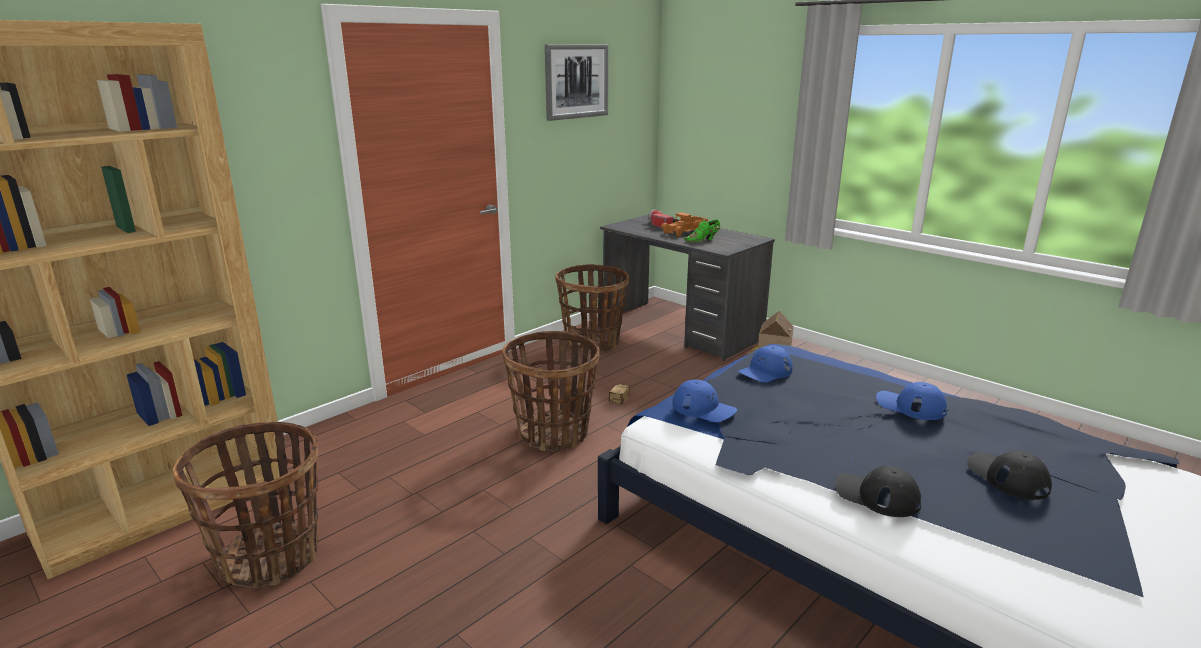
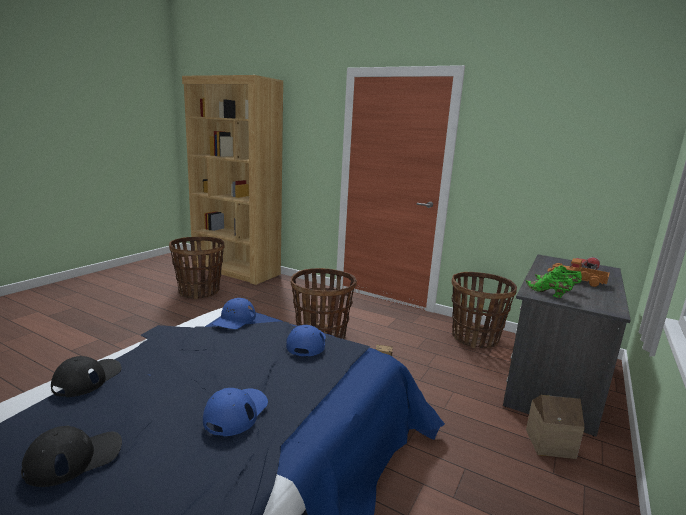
camera: 75 degrees right, 5 degrees down
picture [545,44,609,121] -> none
blue cap [738,345,793,383] -> blue cap turned 60 degrees clockwise [286,325,326,356]
none -> green shoe [526,271,573,298]

